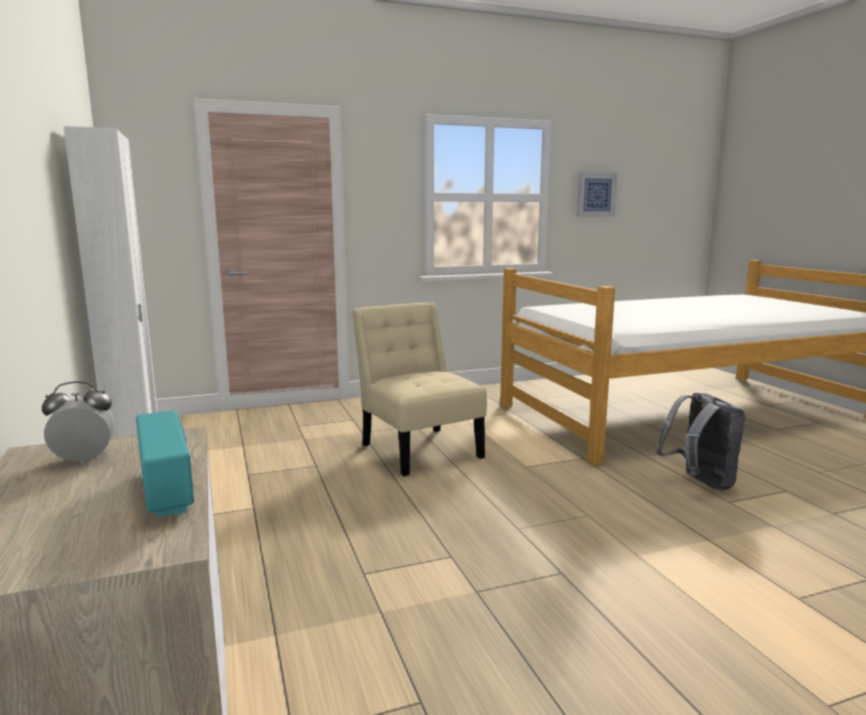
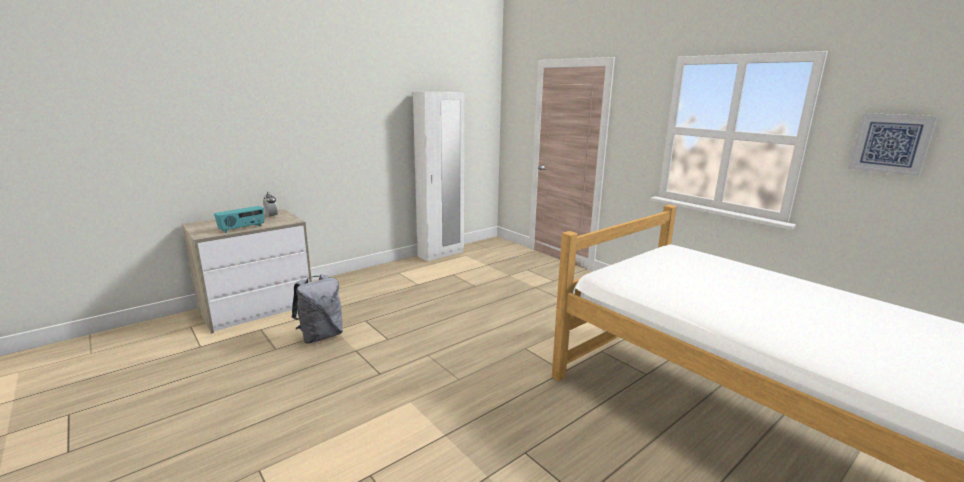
camera: 70 degrees right, 5 degrees up
beige chair [352,302,487,476] -> none
grey backpack [656,393,746,491] -> grey backpack moved to [292,275,343,344]

